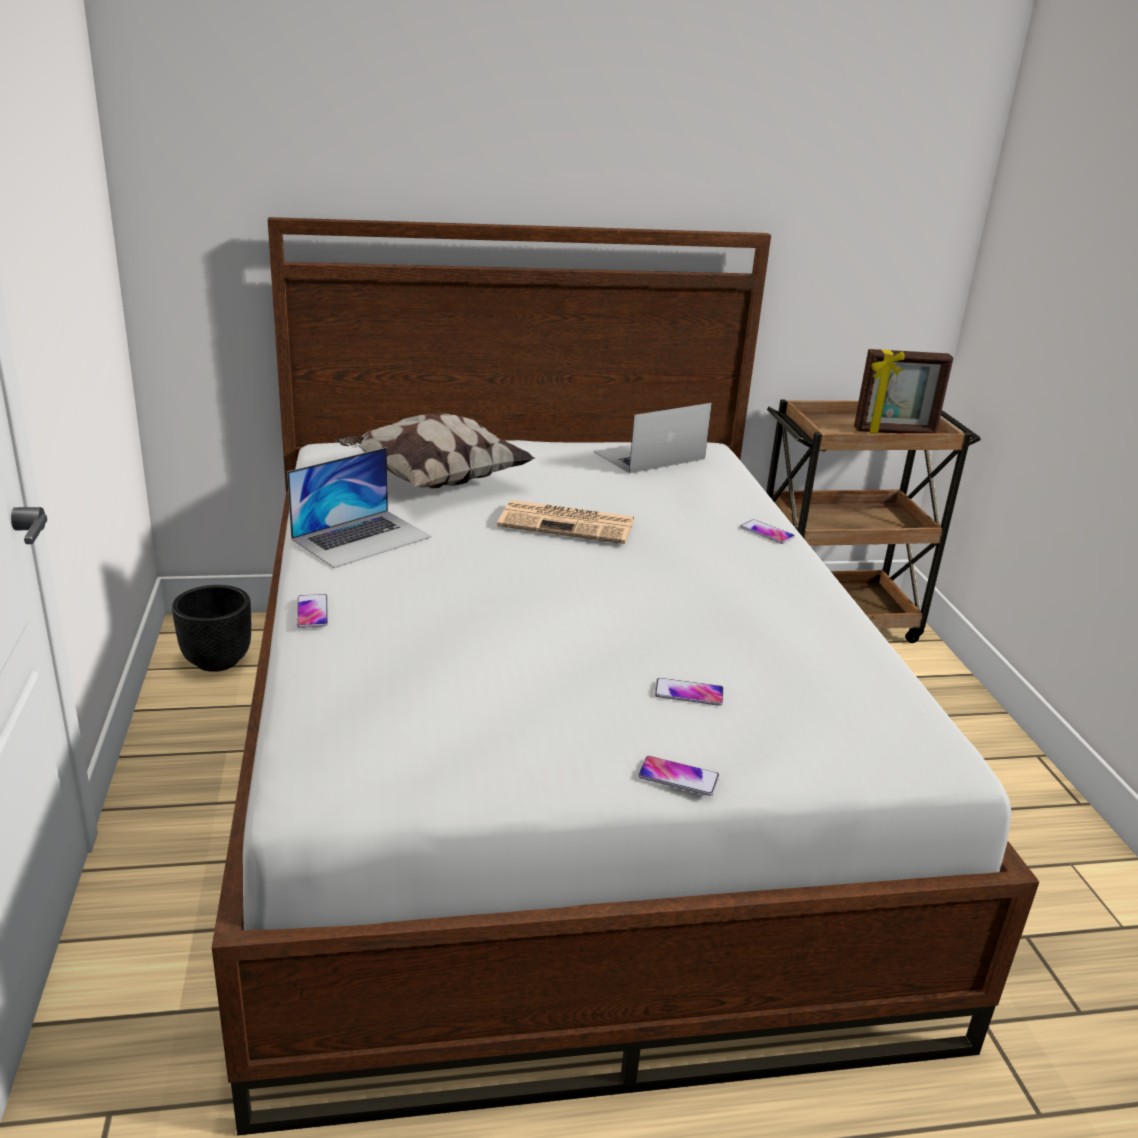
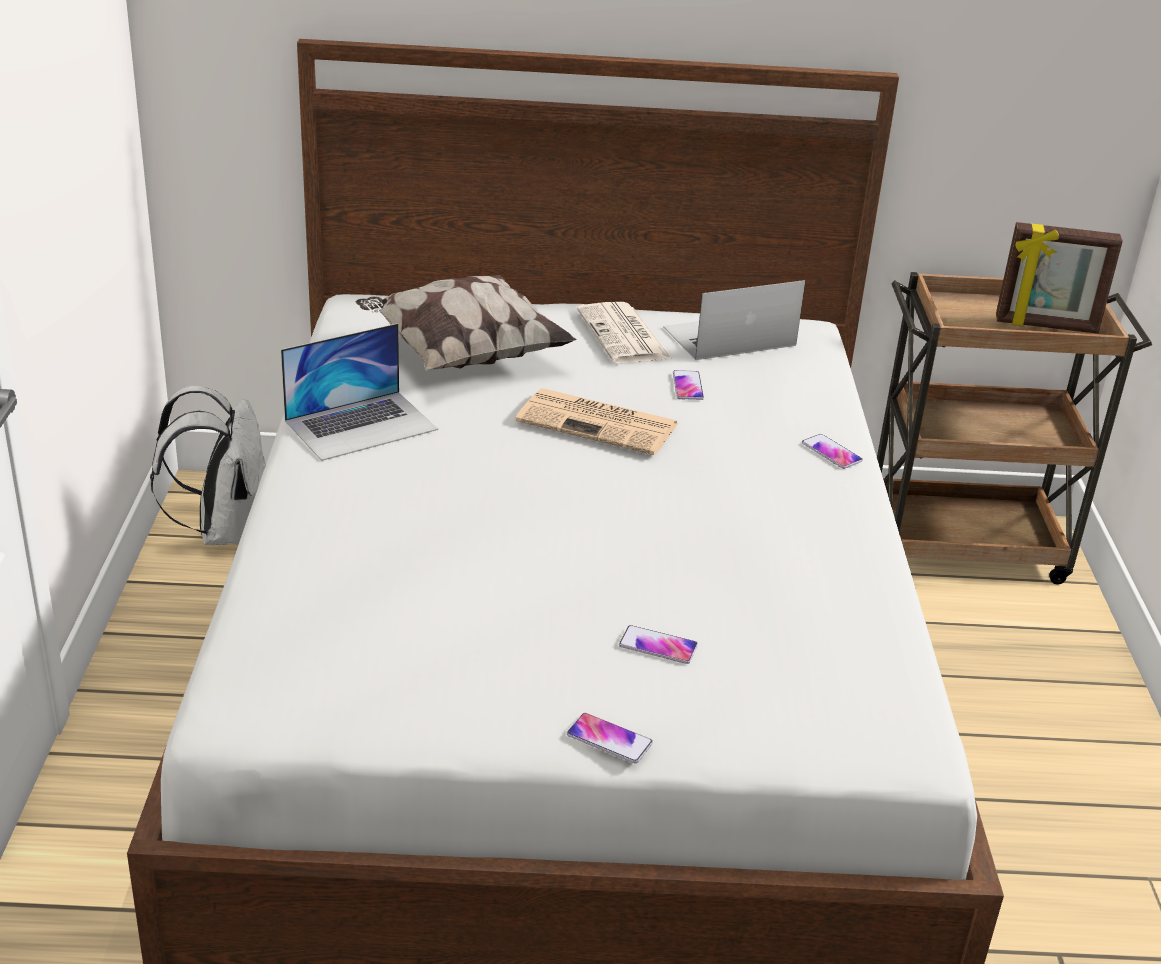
camera: 10 degrees right, 5 degrees up
black planter [172,585,251,672] -> white backpack [150,386,265,545]
phone [297,594,328,628] -> phone moved to [673,370,704,400]
none -> newspaper [577,302,672,363]

